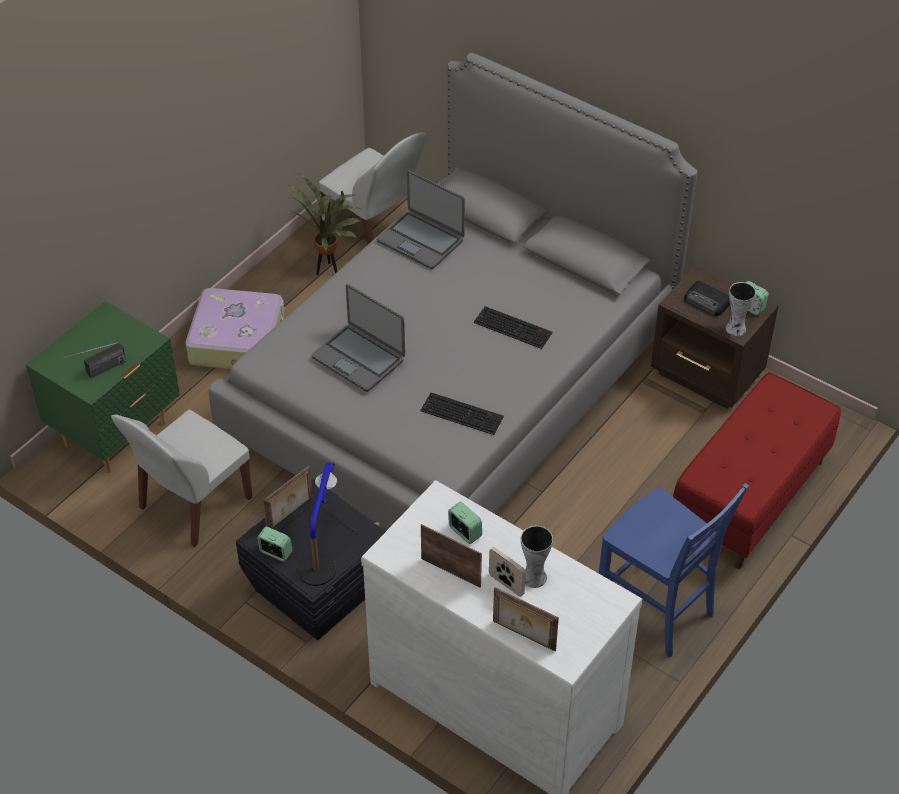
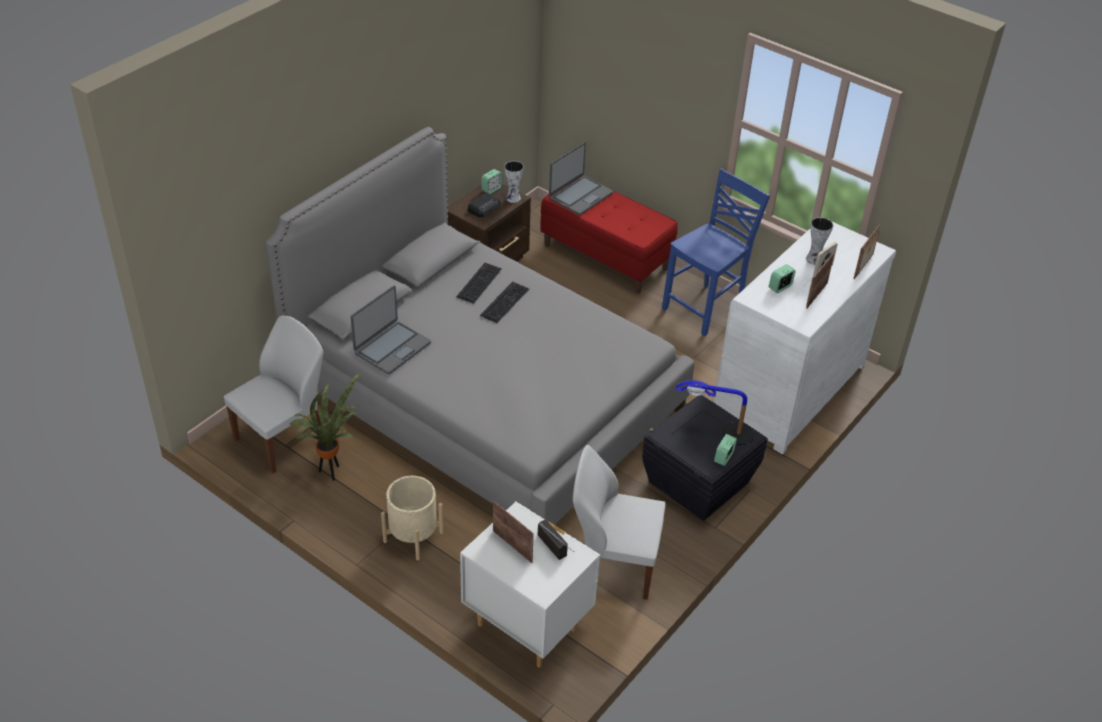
camera: 90 degrees left, 5 degrees down
green nightstand [26,301,180,473] -> white nightstand [460,501,600,668]
white chair [111,410,252,547] -> white chair turned 150 degrees clockwise [573,445,666,600]
suitcase [186,288,285,369] -> beige planter [381,476,443,561]
picture frame [263,465,313,528] -> picture frame moved to [493,501,534,563]
laptop [312,284,405,392] -> laptop moved to [549,142,613,215]
keyboard [420,393,504,435] -> keyboard moved to [457,263,502,303]

